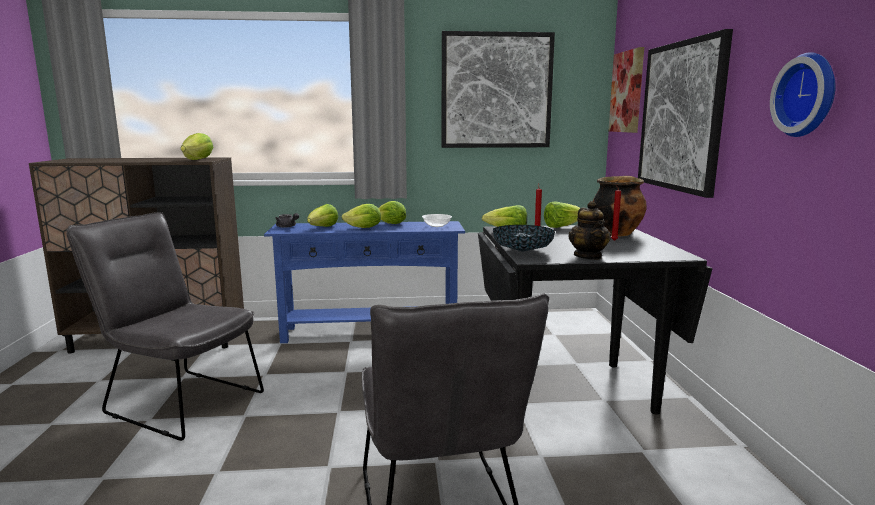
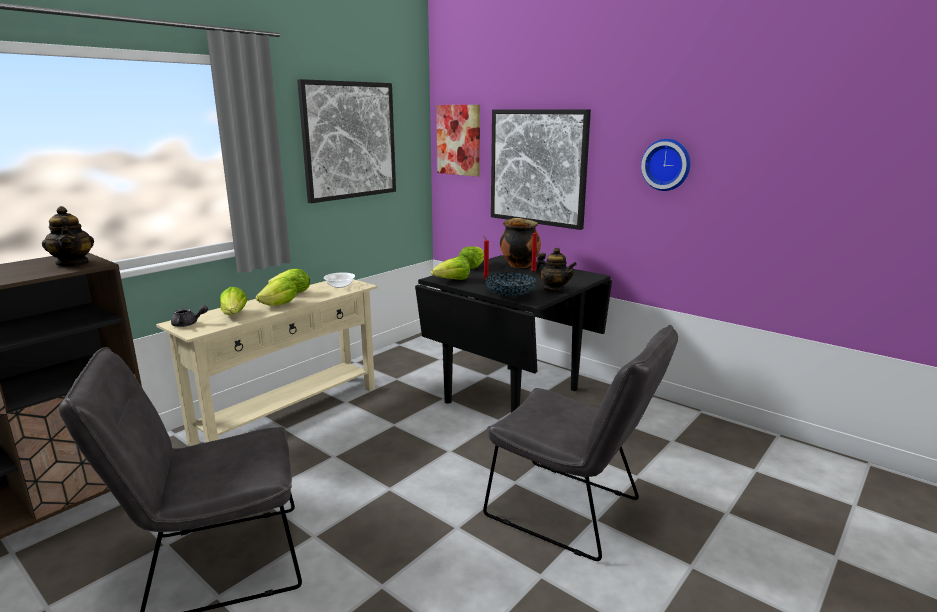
camera: 45 degrees left, 5 degrees up
lettuce [181,133,213,160] -> teapot [42,206,94,266]
blue console table [264,221,465,343] -> beige console table [156,279,378,446]

